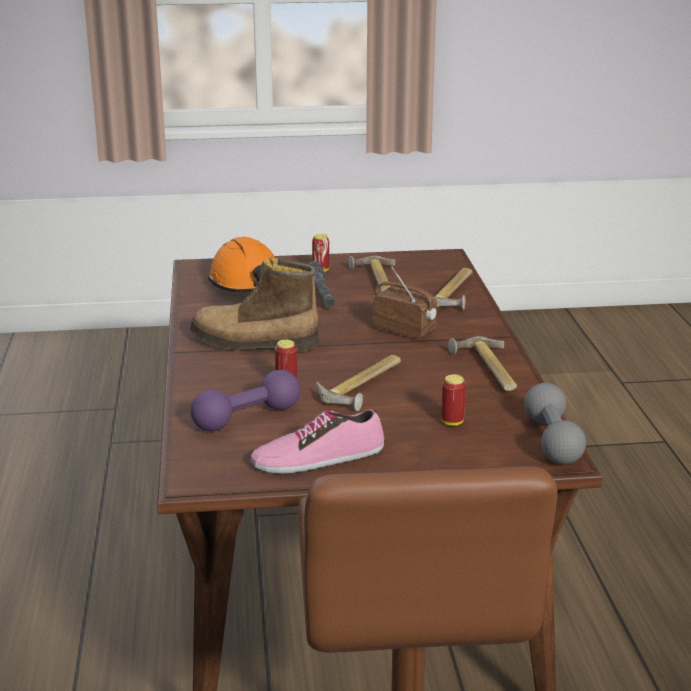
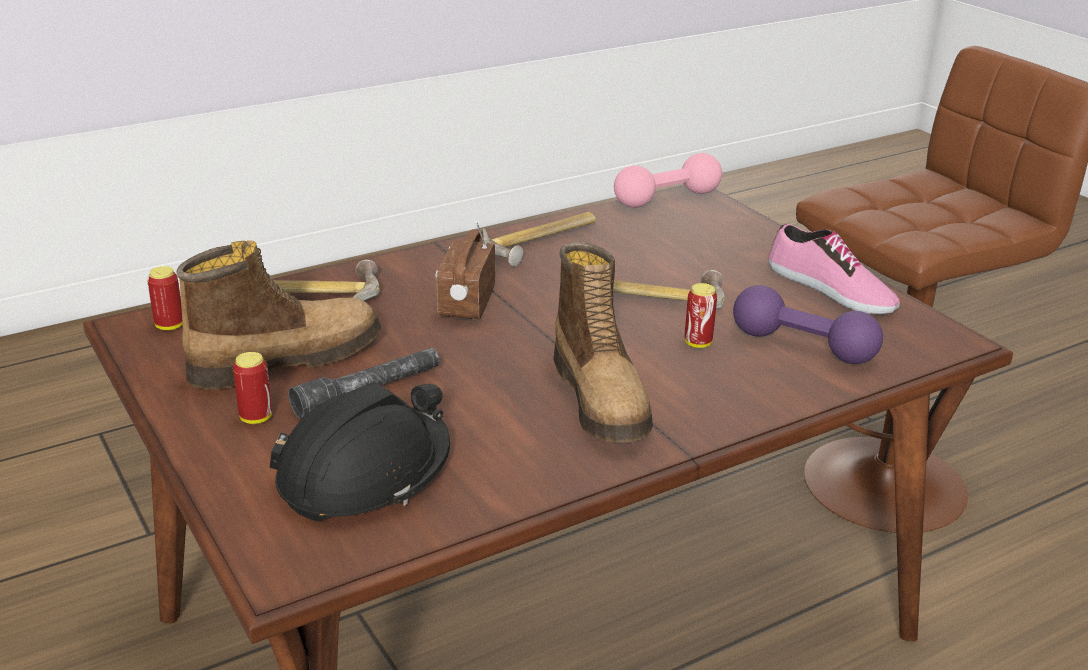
camera: 115 degrees left, 5 degrees up
orange hard hat [208,237,275,292] -> black hard hat [269,383,450,522]
hammer [348,256,395,292] -> boot [176,240,381,389]
can [441,374,466,426] -> can moved to [147,266,183,331]
grey dumbbell [524,383,586,464] -> pink dumbbell [614,153,722,208]

